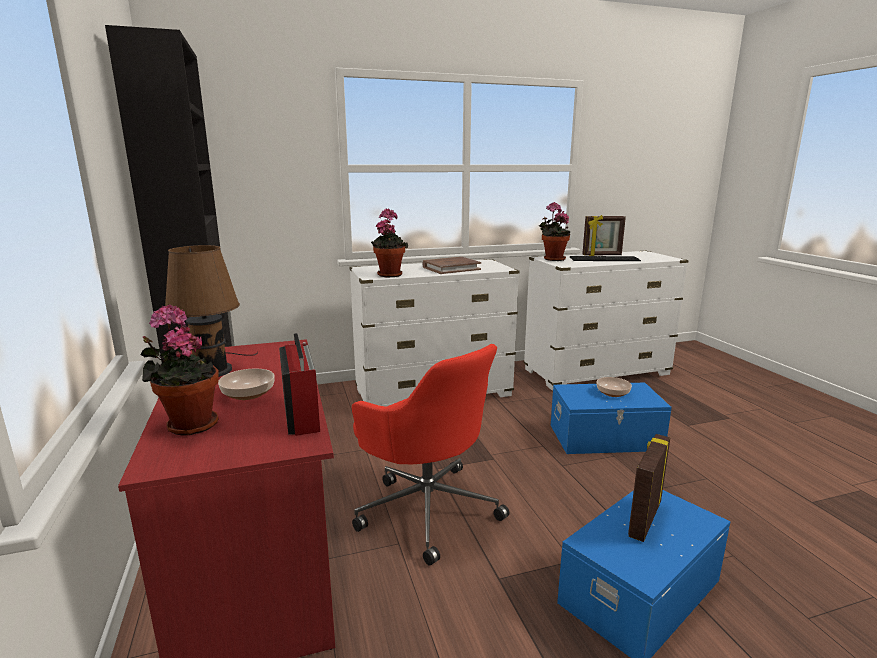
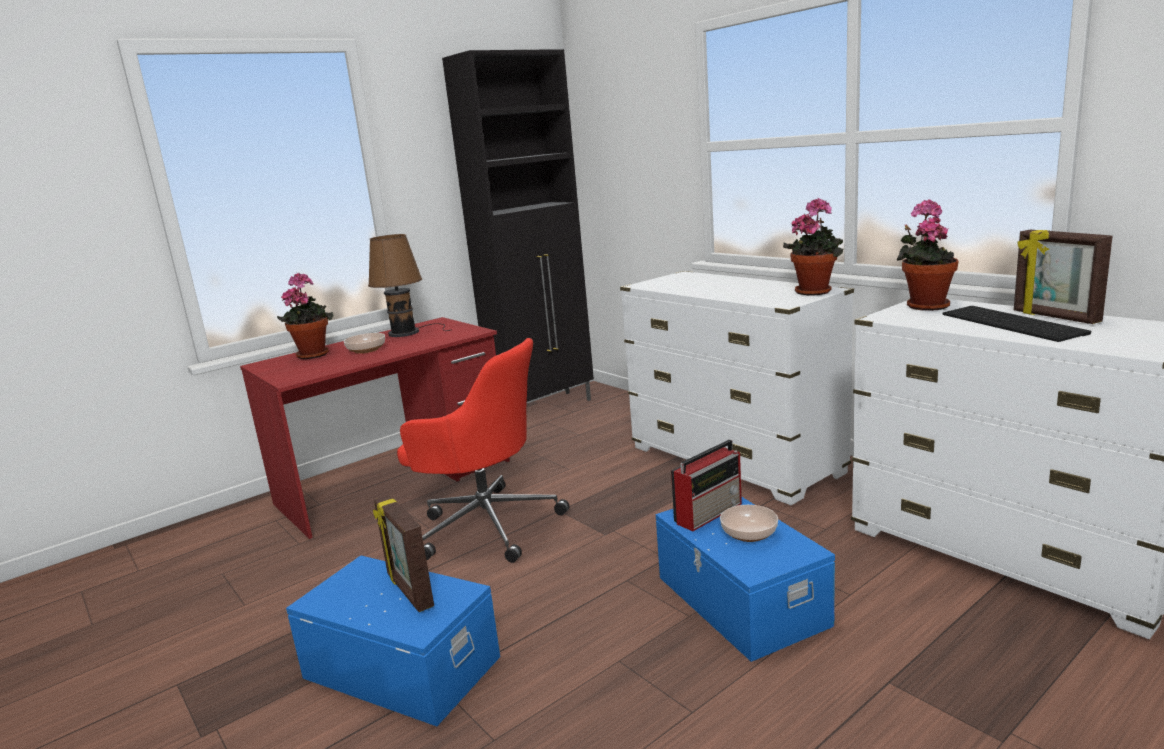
camera: 70 degrees right, 0 degrees up
radio [279,333,320,436] -> radio moved to [671,440,742,531]
red office chair [352,344,509,566] -> red office chair turned 90 degrees counterclockwise [397,338,569,563]
potted plant [371,208,408,277] -> potted plant moved to [783,198,844,296]
brown book [422,257,481,274] -> none
picture frame [628,434,670,542] -> picture frame turned 135 degrees counterclockwise [373,495,434,612]

